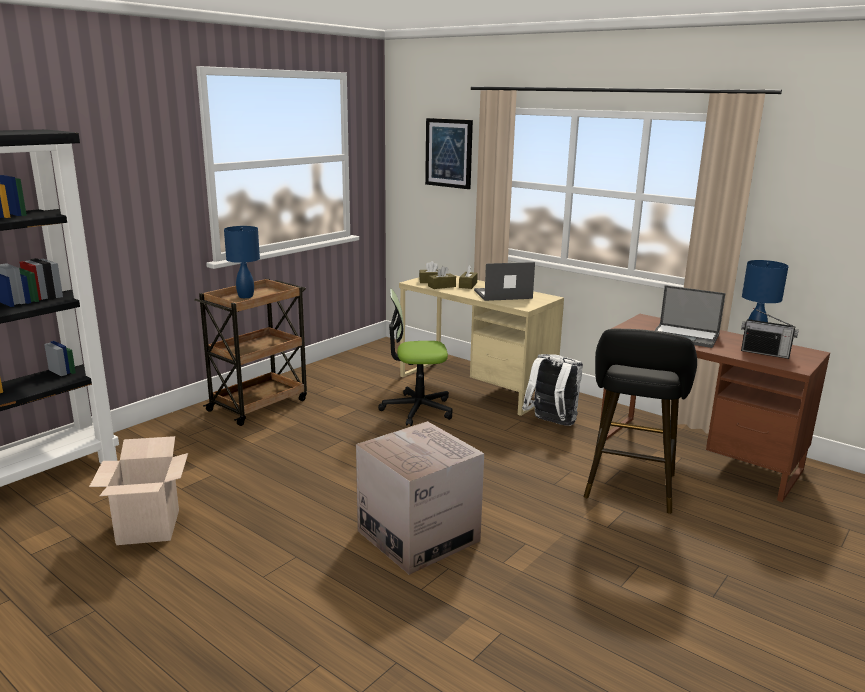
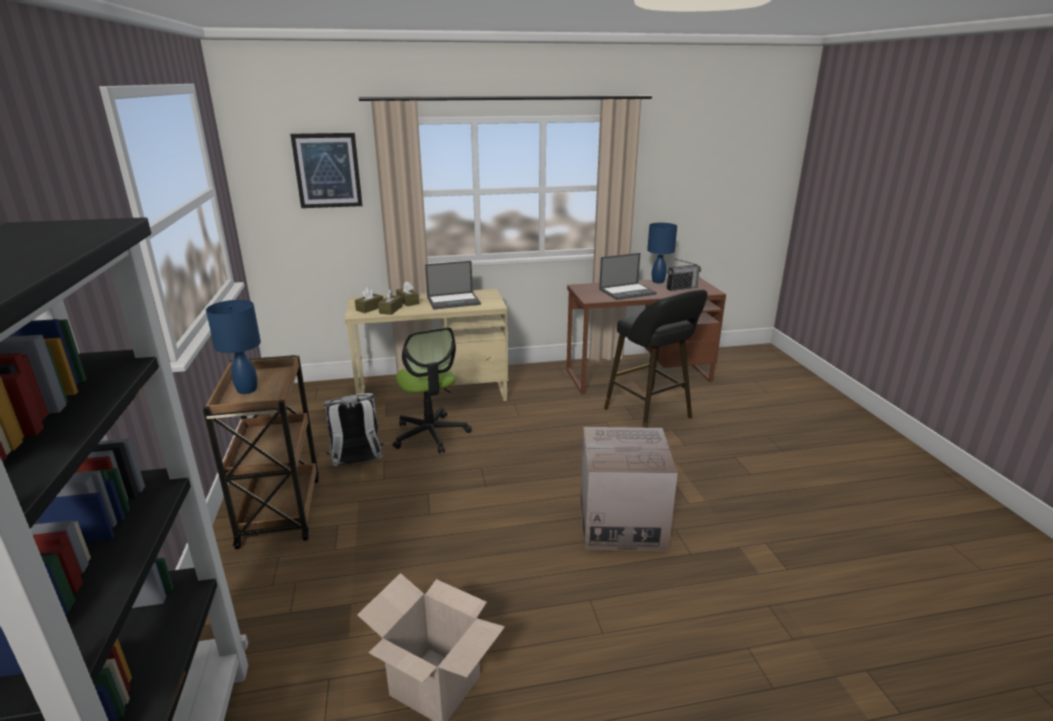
camera: 50 degrees left, 5 degrees up
office chair [378,288,453,426] -> office chair turned 60 degrees counterclockwise [393,327,472,454]
laptop [474,262,535,301] -> laptop turned 135 degrees counterclockwise [425,261,481,310]
white backpack [522,354,583,426] -> white backpack moved to [323,393,384,466]

